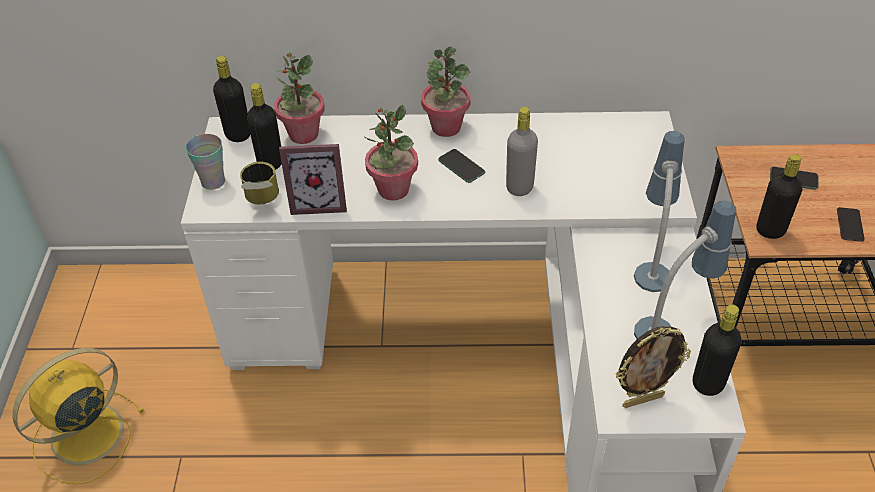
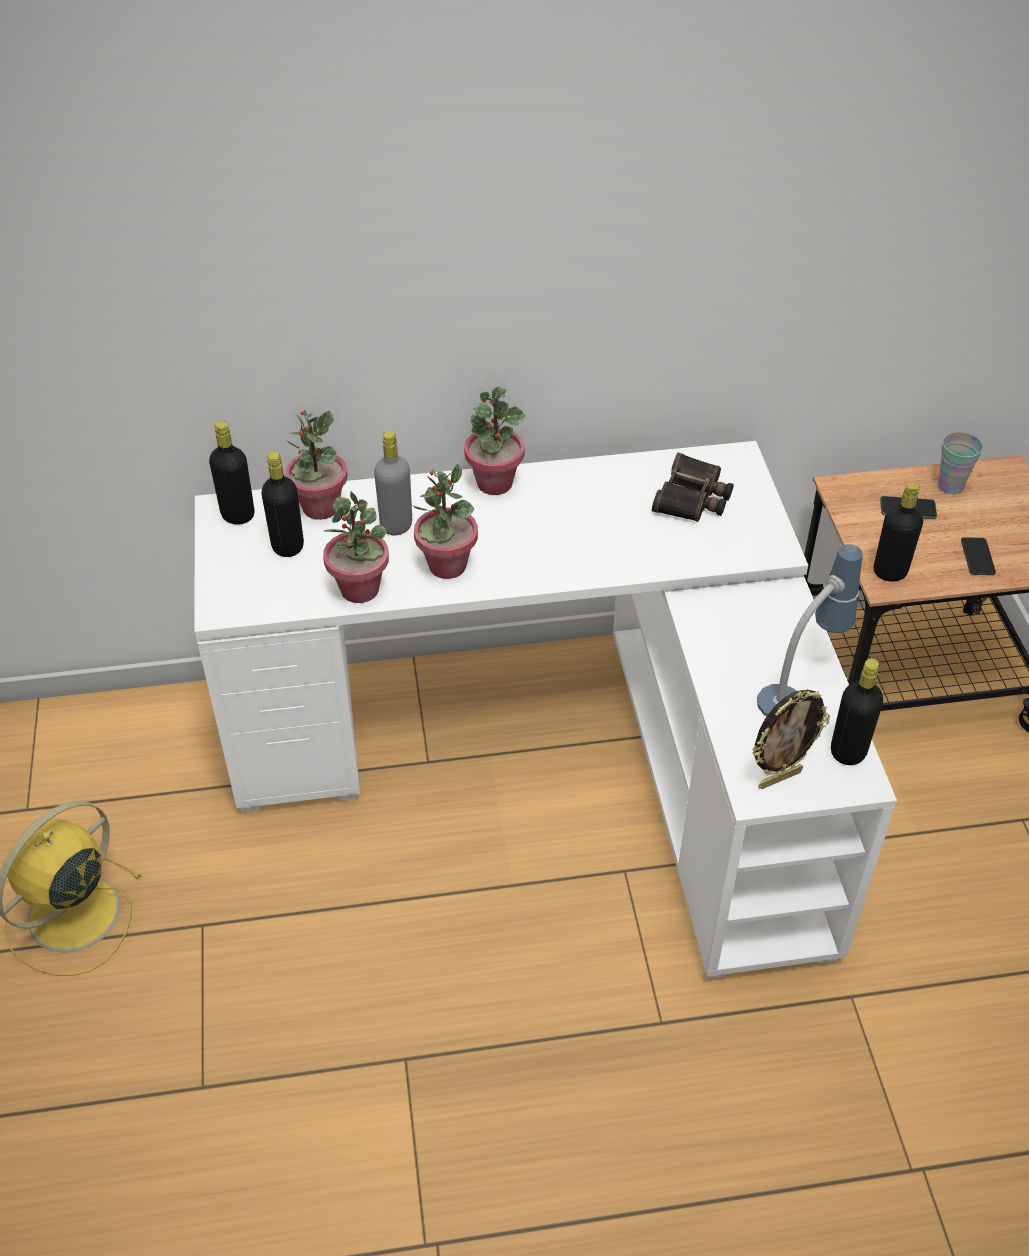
camera: 10 degrees left, 0 degrees up
cup [186,134,225,190] -> cup moved to [937,432,983,494]
can [240,162,279,204] -> none
picture frame [279,144,347,215] -> potted plant [323,492,389,603]
phone [438,149,485,183] -> none
grey bottle [506,107,538,196] -> grey bottle moved to [374,431,412,535]
table lamp [634,131,685,292] -> none
none -> binoculars [652,452,734,522]

